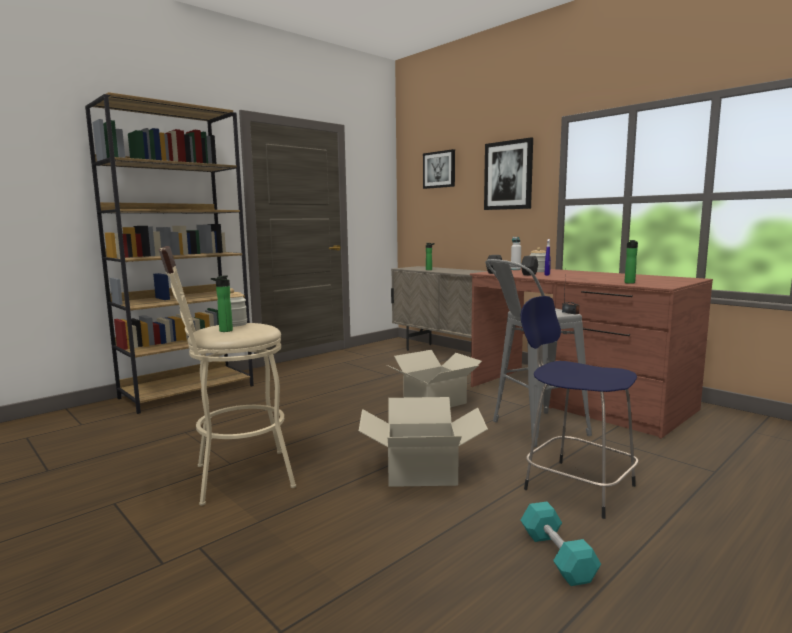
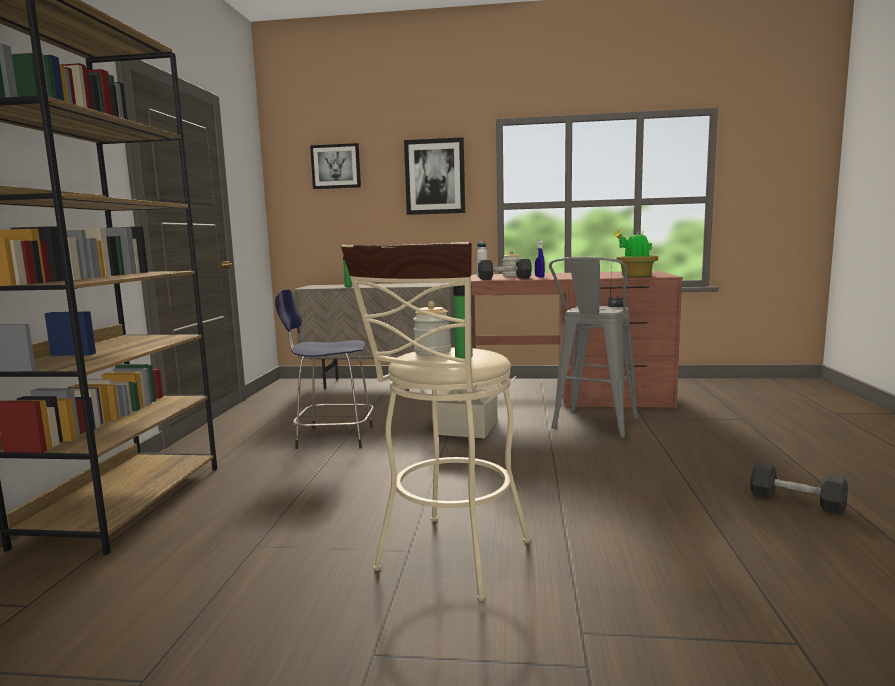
camera: 40 degrees left, 0 degrees up
cardboard box [359,397,488,487] -> none
turquoise dumbbell [520,502,601,586] -> black dumbbell [750,462,848,514]
blue stool [521,296,639,519] -> blue stool moved to [275,290,374,449]
bottle [624,240,638,284] -> potted plant [613,230,658,277]

